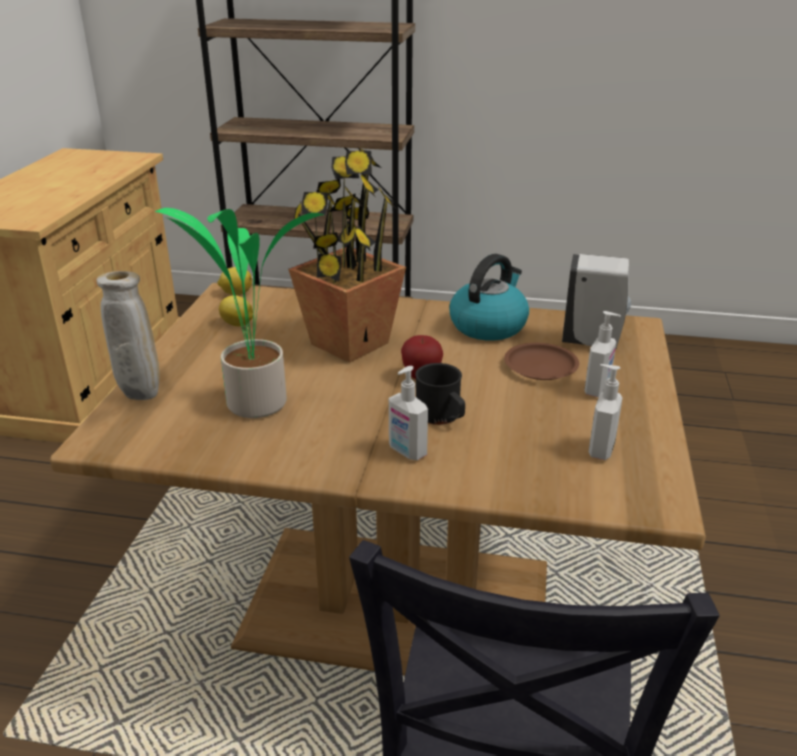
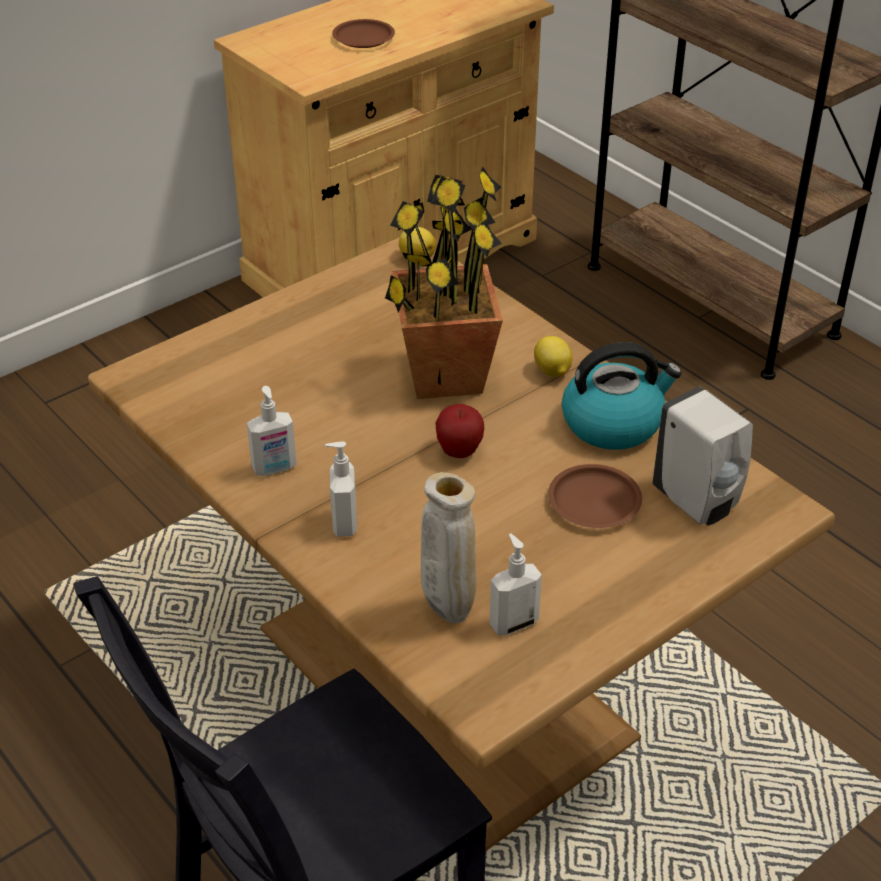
camera: 40 degrees right, 10 degrees up
beige vase [96,271,159,400] -> beige vase moved to [421,472,476,623]
potted plant [155,208,324,418] -> none
lemon [219,295,253,326] -> lemon moved to [534,336,573,377]
black mug [415,363,465,425] -> none
soap dispenser [585,311,621,397] -> soap dispenser moved to [247,386,297,476]
none -> brown plate [332,19,395,48]

